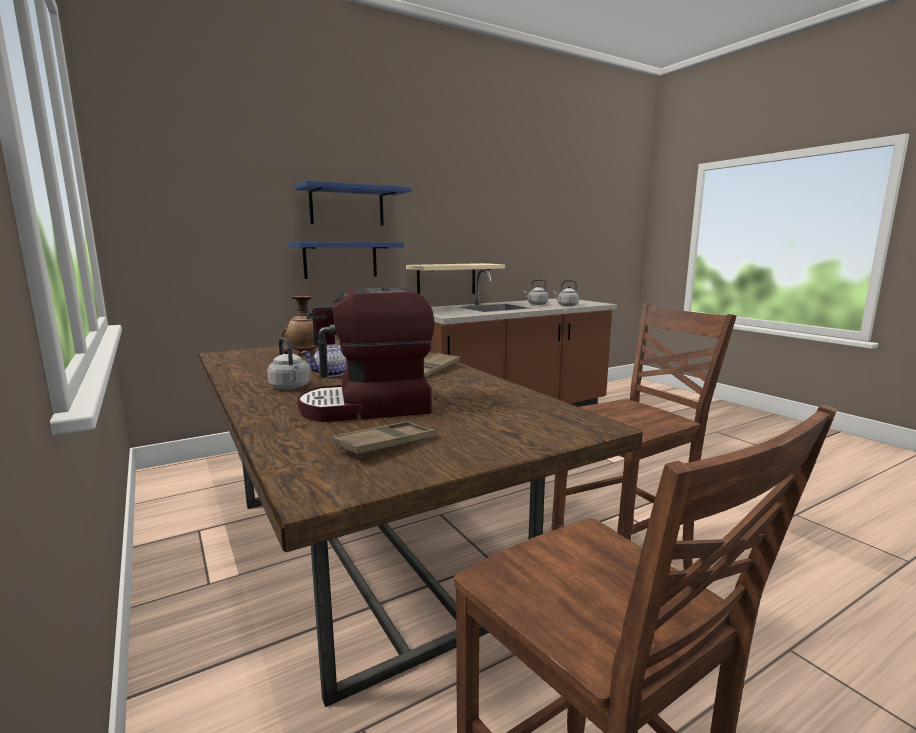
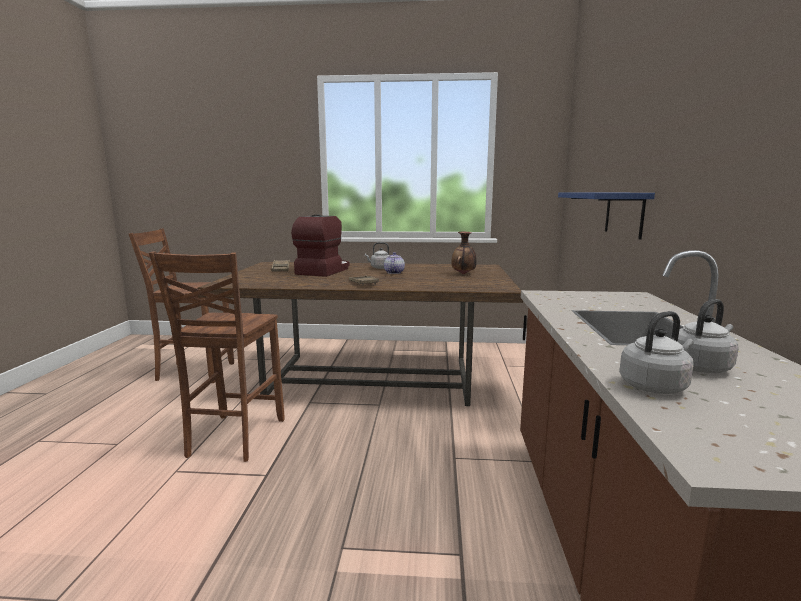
camera: 125 degrees right, 0 degrees up
blue shelf [294,180,412,226] -> none
beige shelf [406,263,505,295] -> none

